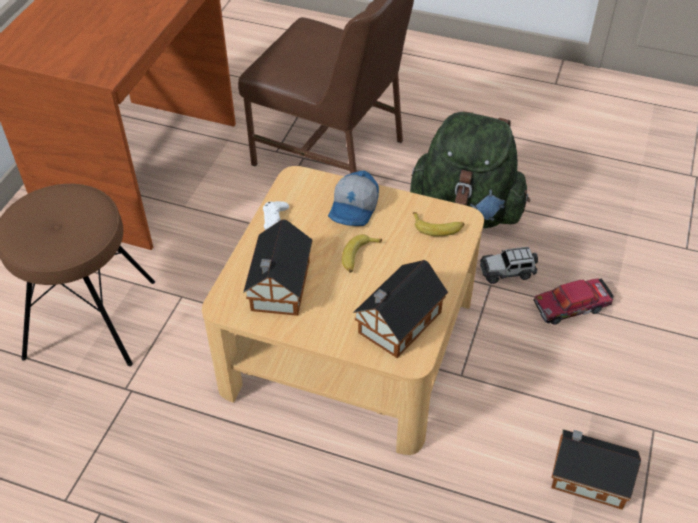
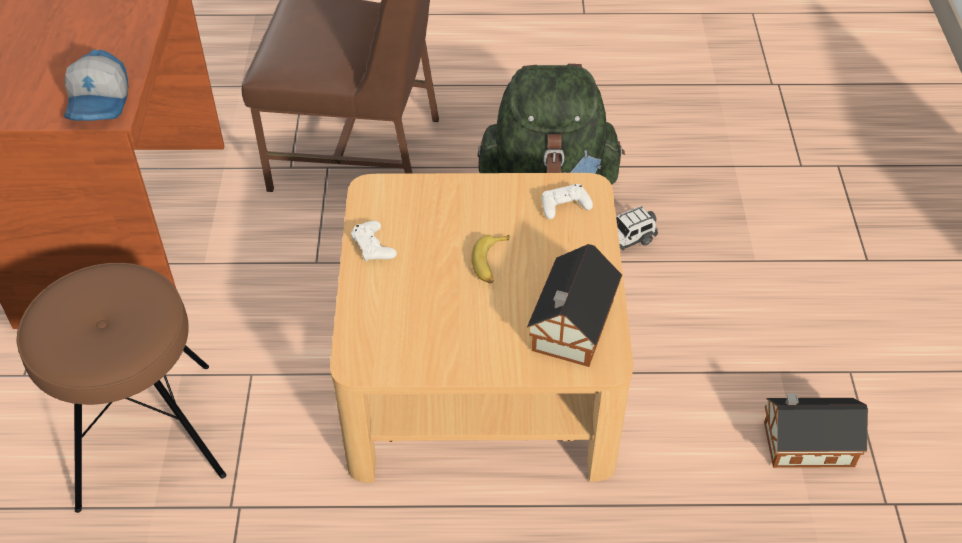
camera: 20 degrees left, 0 degrees up
toy house [243,219,313,316] -> none
cap [328,171,379,226] -> cap moved to [64,49,128,121]
banana [413,212,465,236] -> white game controller [542,184,593,219]
toy car [534,278,614,325] -> none

